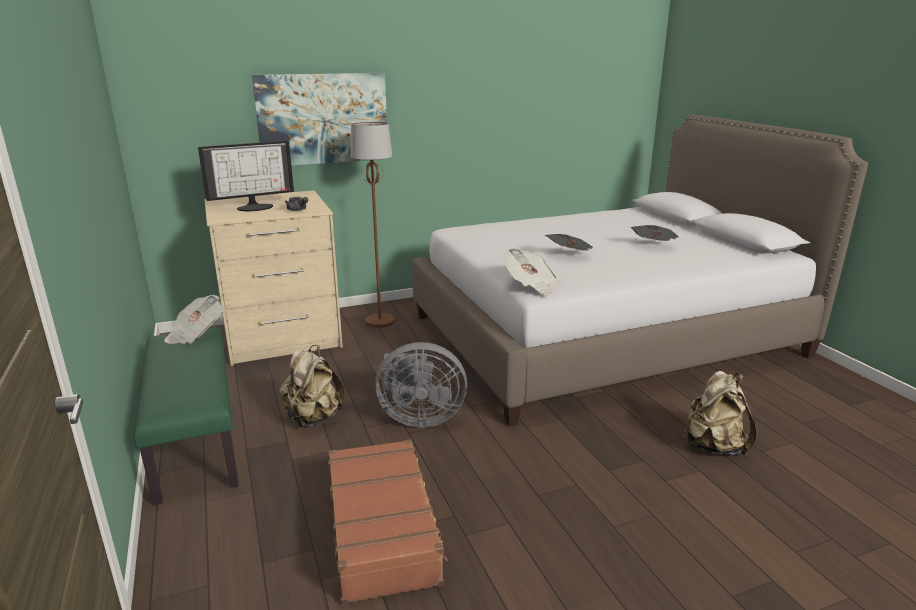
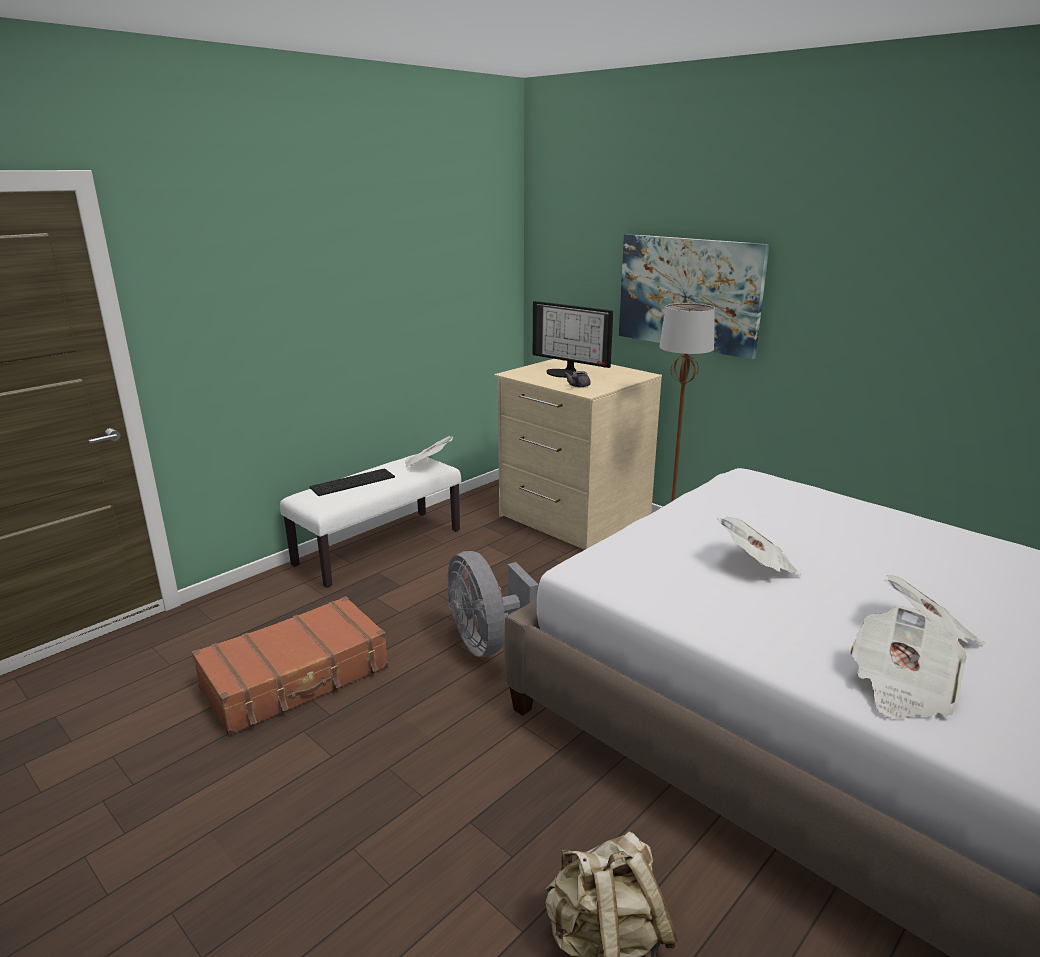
camera: 65 degrees right, 0 degrees up
green bench [133,327,239,505] -> white bench [280,454,461,588]
beige backpack [279,345,345,427] -> none
newspaper [503,248,560,296] -> newspaper moved to [850,606,967,719]
none -> keyboard [309,468,395,496]

